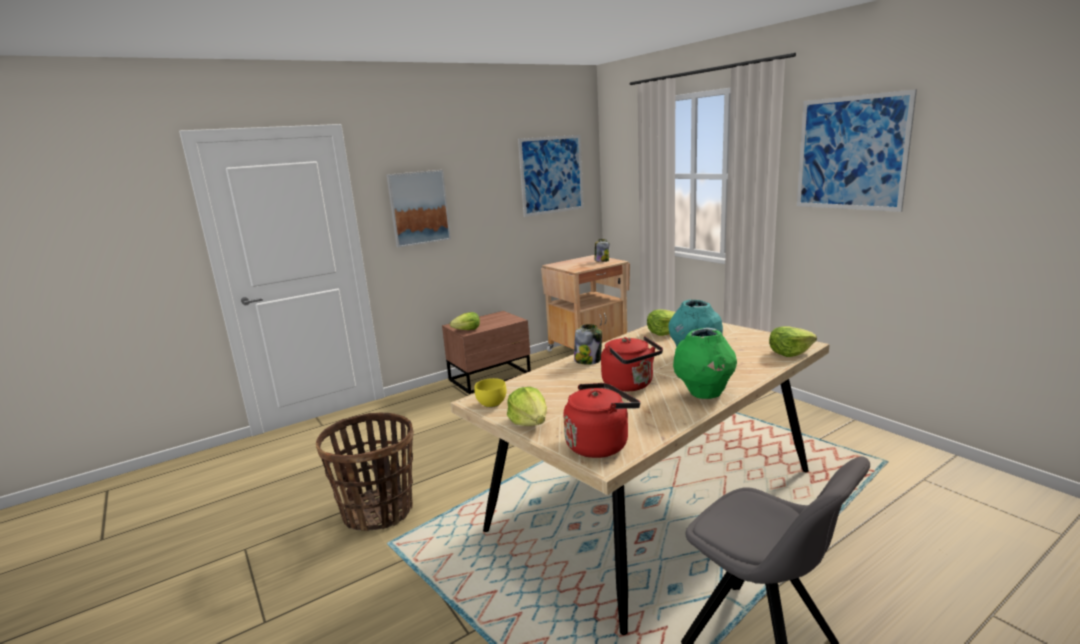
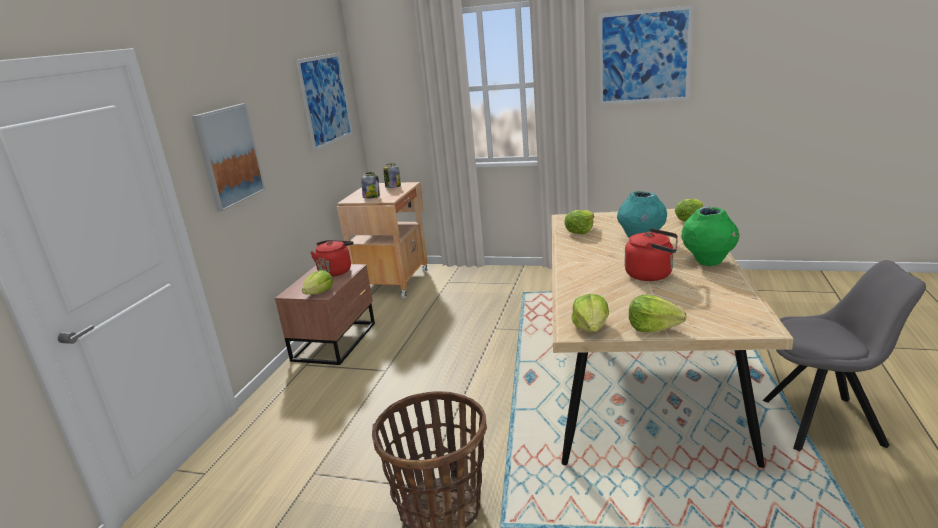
camera: 40 degrees left, 5 degrees up
yellow bowl [475,378,507,408] -> lettuce [571,294,609,332]
red kettle [563,383,640,458] -> red kettle moved to [310,240,353,277]
jar [574,324,602,365] -> jar moved to [361,172,380,199]

